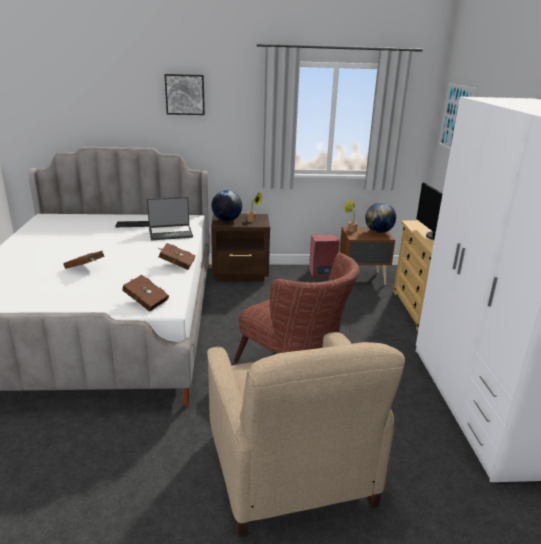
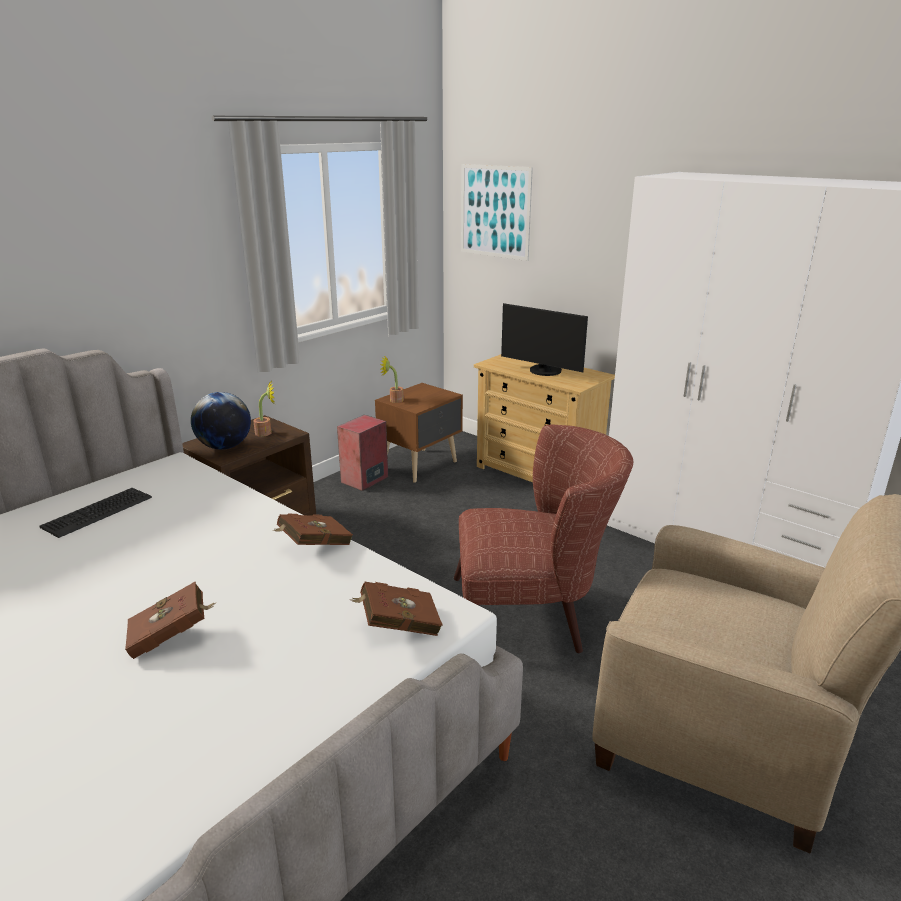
camera: 45 degrees left, 0 degrees up
laptop [147,197,193,240] -> none
picture [164,74,205,115] -> none
globe [365,202,396,233] -> none

